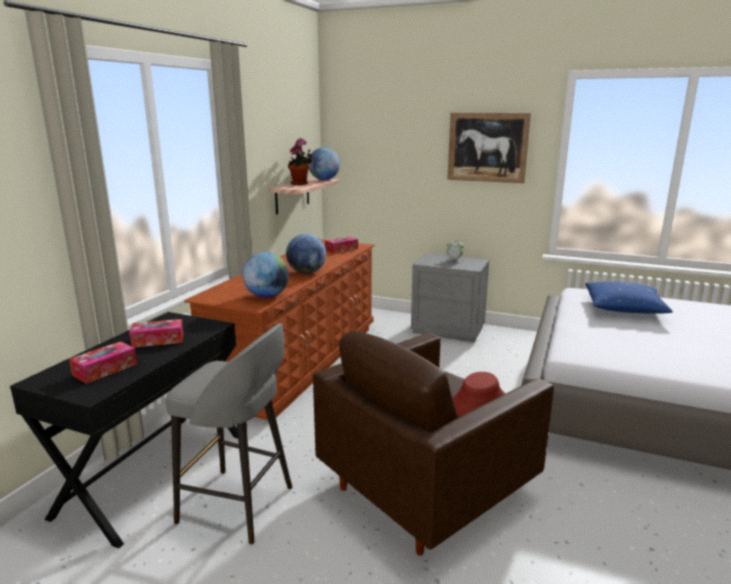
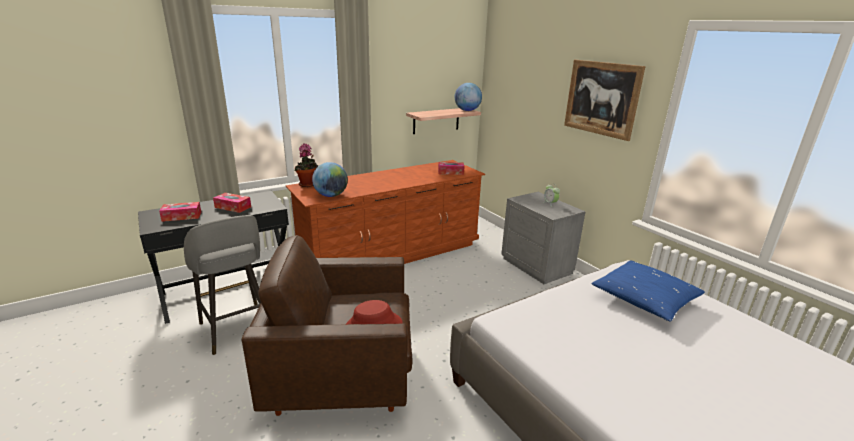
camera: 35 degrees right, 5 degrees up
globe [286,234,326,274] -> none
potted plant [288,138,313,185] -> potted plant moved to [294,143,318,187]

